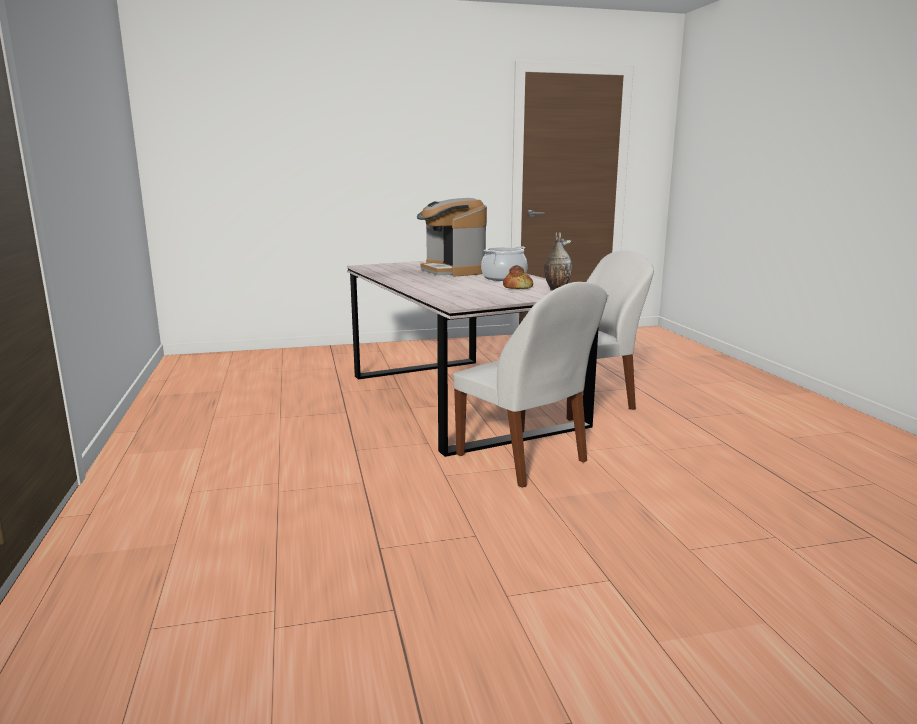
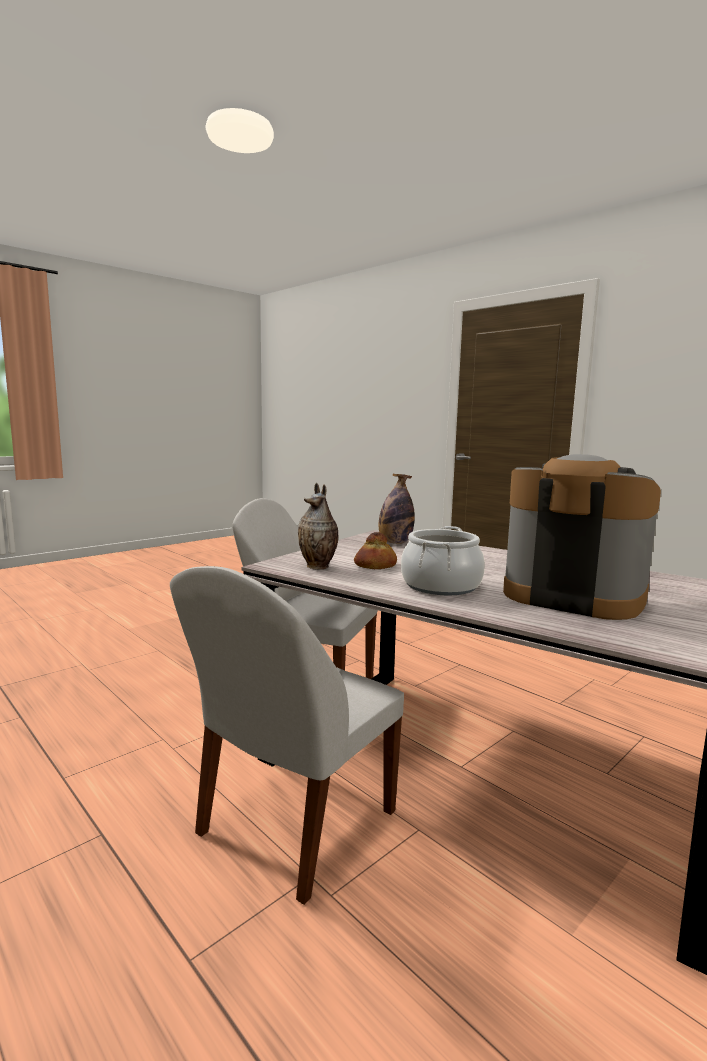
camera: 150 degrees right, 5 degrees down
none -> bottle [379,474,415,544]

